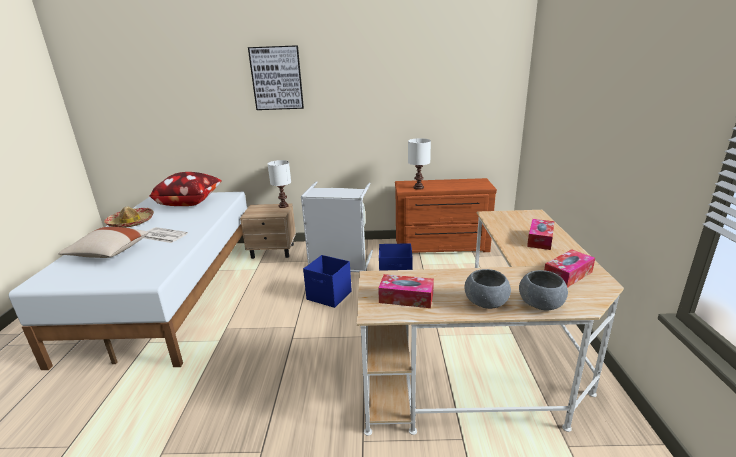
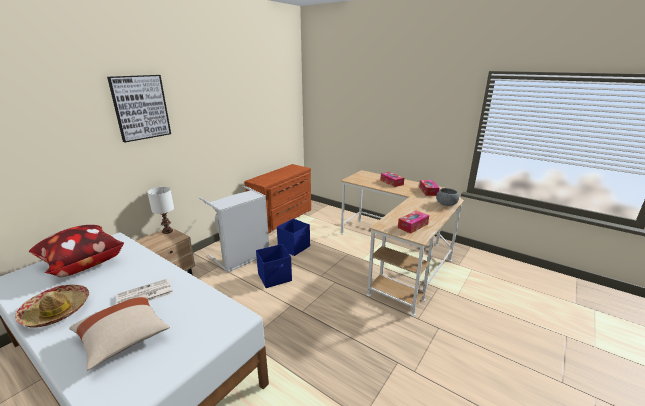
camera: 55 degrees left, 0 degrees up
white table lamp [408,138,431,190] -> none
grey bowl [464,269,511,309] -> none

